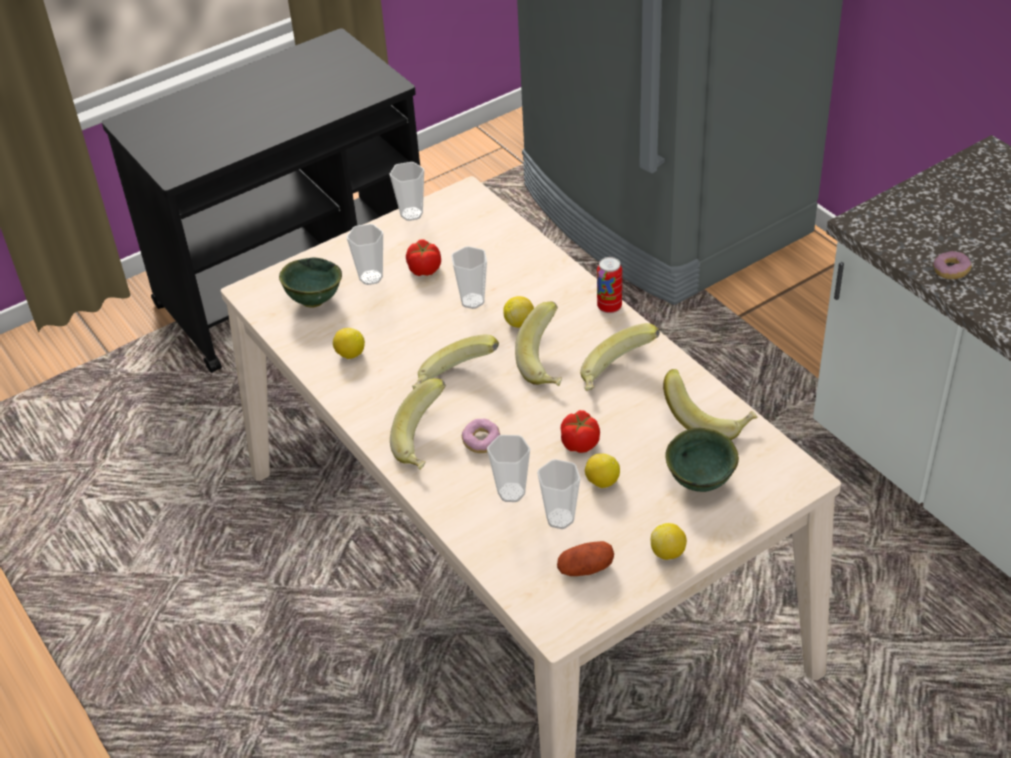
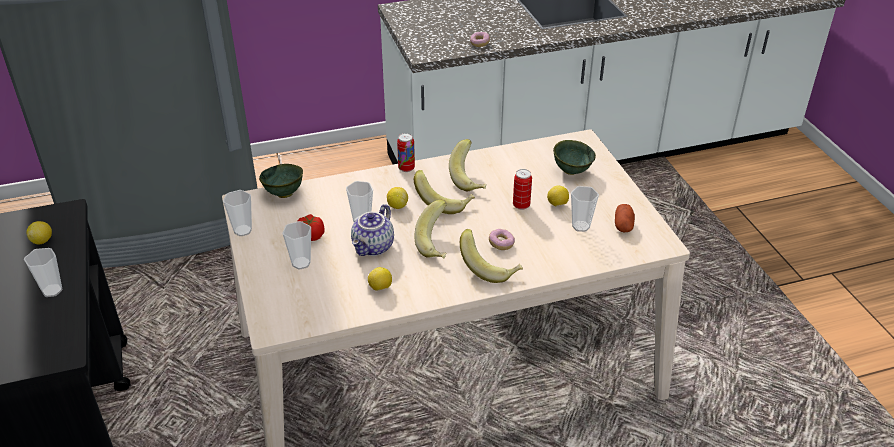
camera: 75 degrees left, 5 degrees down
green bowl [279,257,342,308] -> green bowl moved to [259,164,303,198]
cup [487,435,530,502] -> cup moved to [24,248,62,297]
tomato [561,410,600,453] -> can [513,169,532,210]
lemon [651,523,687,560] -> lemon moved to [26,221,52,244]
banana [663,369,757,440] -> none
none -> teapot [351,204,394,256]

